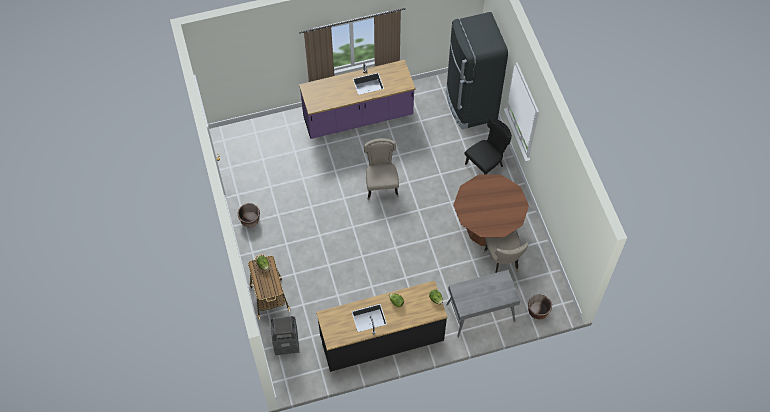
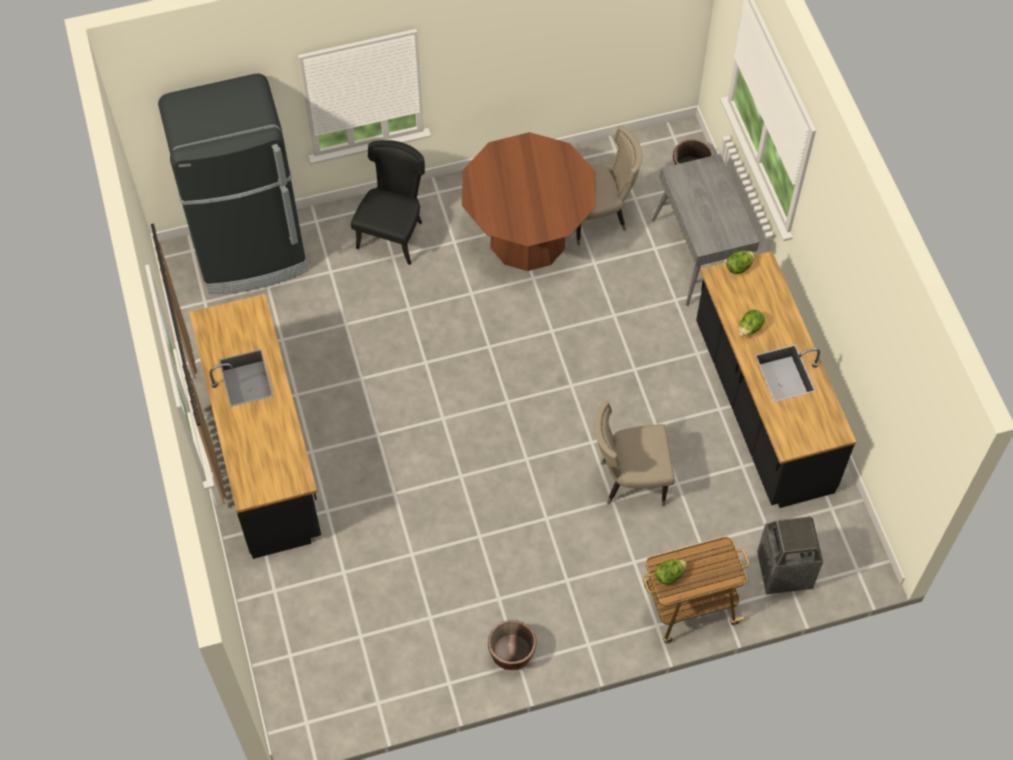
camera: 90 degrees left, 0 degrees up
purple counter [299,60,416,139] -> black counter [189,294,321,559]
beige chair [364,138,399,200] -> beige chair moved to [594,401,675,506]
black chair [465,118,512,175] -> black chair turned 60 degrees clockwise [351,140,425,265]

